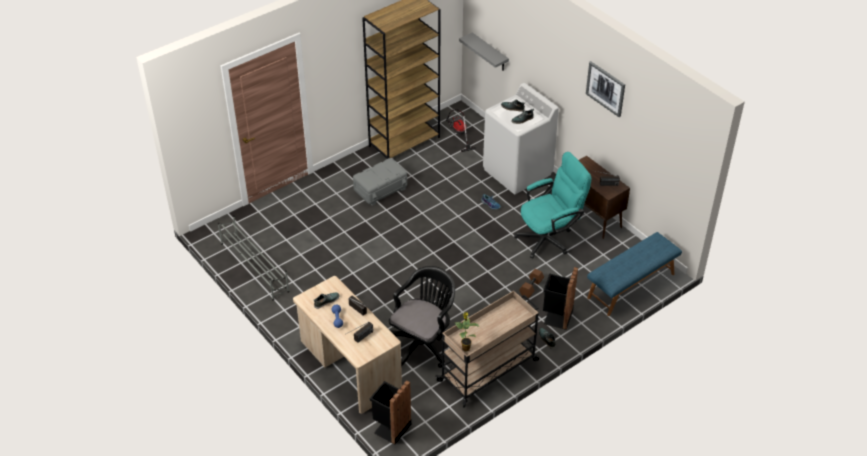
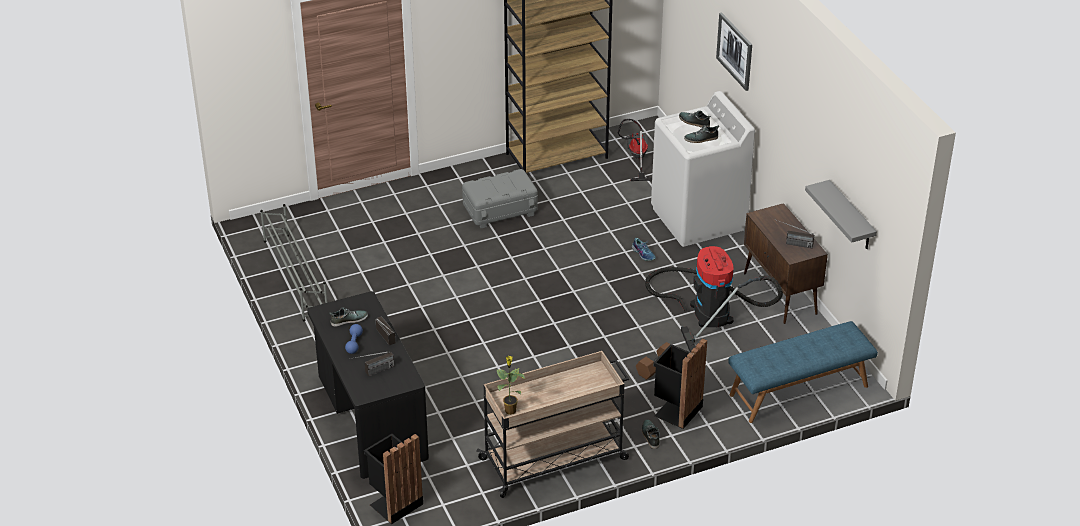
camera: 15 degrees right, 5 degrees down
beige desk [293,276,402,414] -> black desk [307,291,429,479]
black office chair [389,266,455,368] -> none
grey shelf [459,32,509,71] -> grey shelf moved to [805,180,877,249]
turquoise office chair [514,152,591,258] -> vacuum cleaner [645,246,783,352]
picture [586,61,625,117] -> picture moved to [716,12,752,91]

